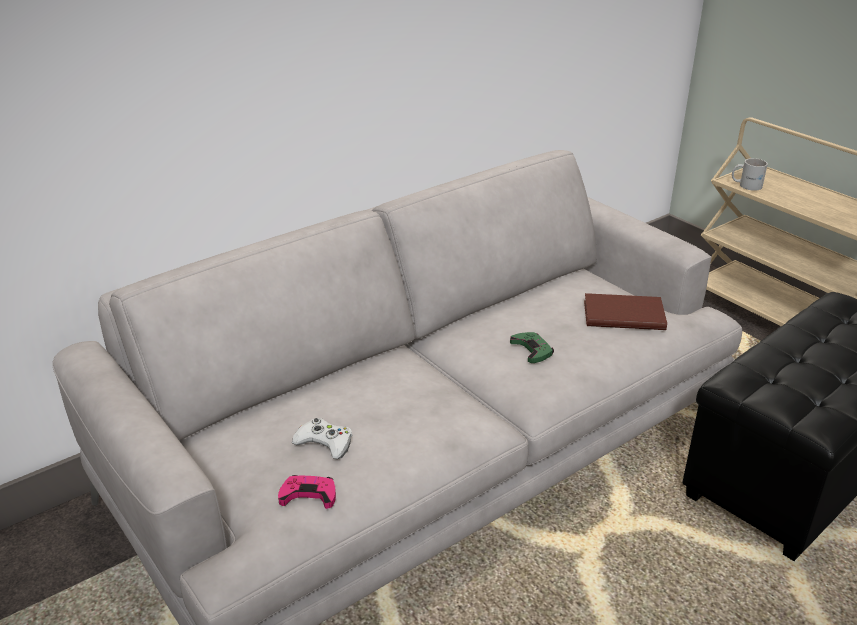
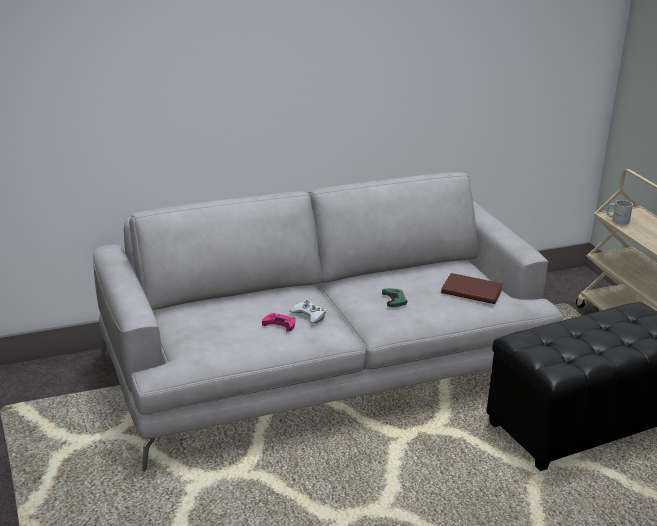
camera: 15 degrees right, 5 degrees down
pink game controller [278,475,336,509] -> pink game controller moved to [262,313,295,331]
white game controller [292,418,352,459] -> white game controller moved to [290,300,326,324]

